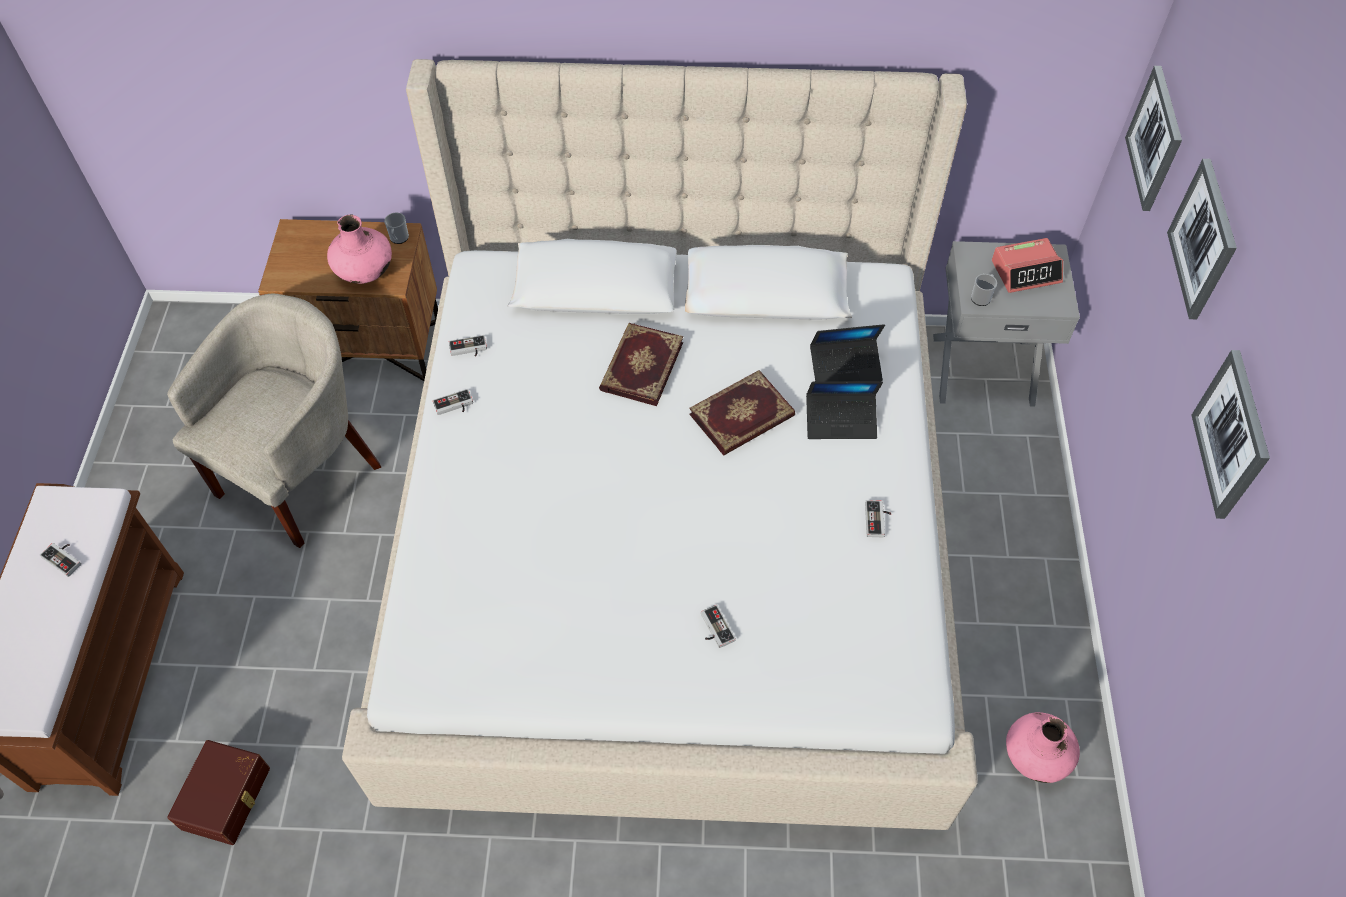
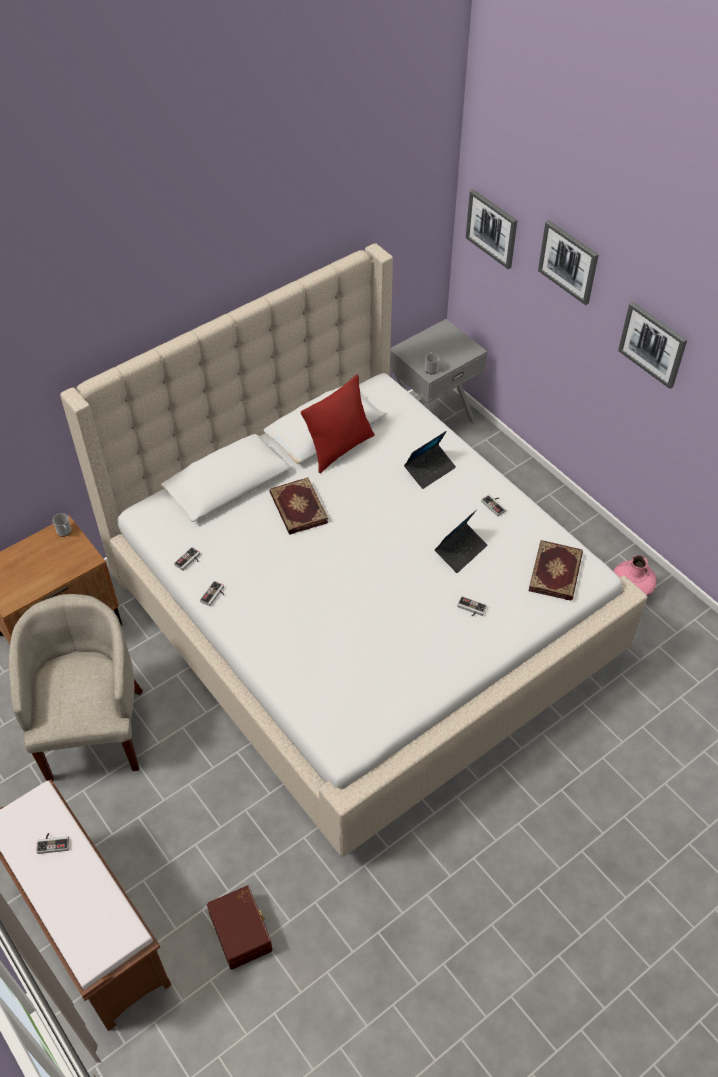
camera: 40 degrees left, 5 degrees down
pink vase [327,214,392,284] -> none
book [689,370,795,455] -> book moved to [528,540,583,601]
laptop [810,324,885,382] -> laptop moved to [435,510,487,573]
alarm clock [992,238,1063,293] -> none
none -> red pillow [301,374,375,473]

